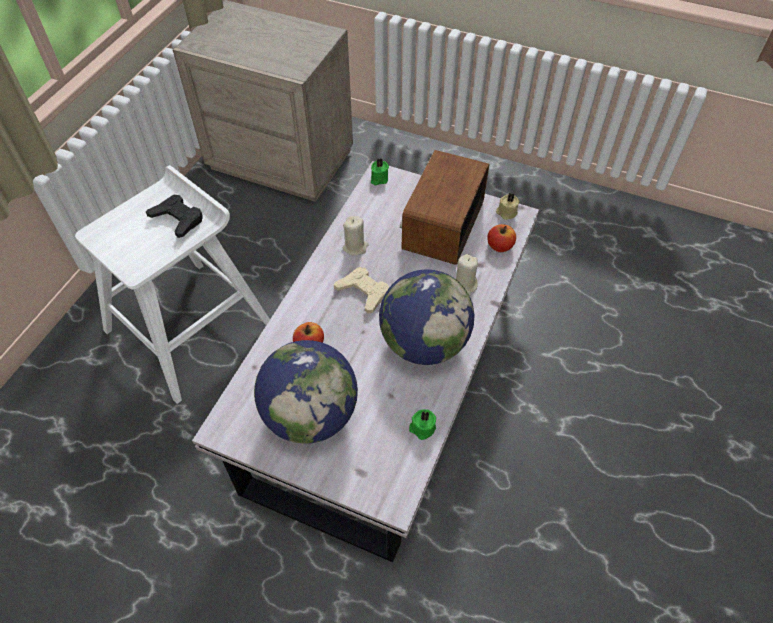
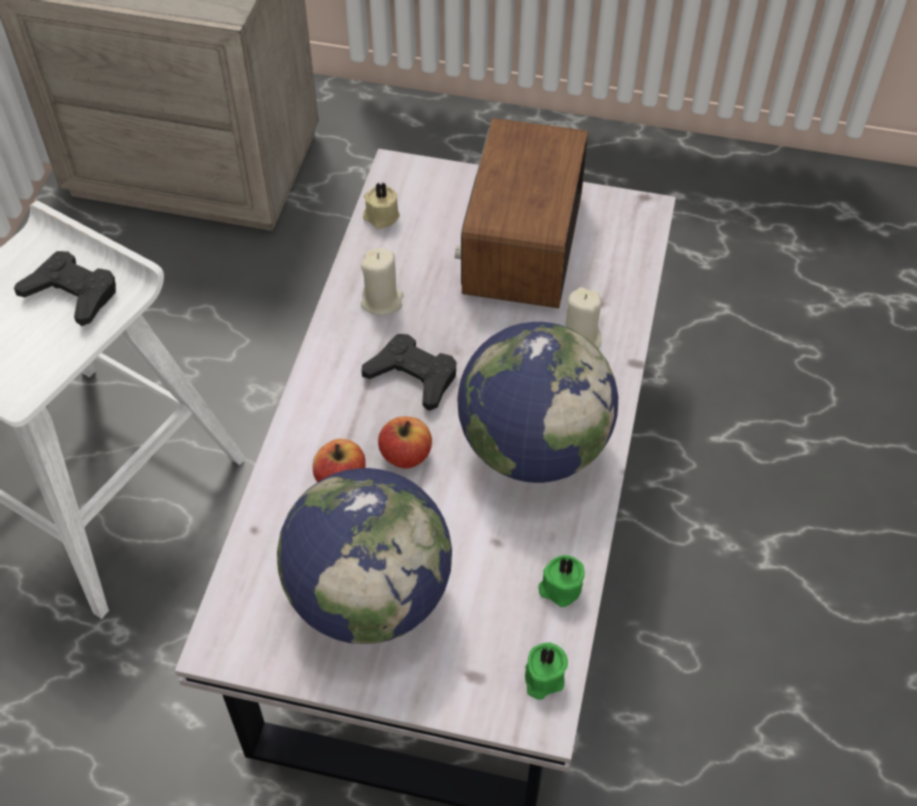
camera: 10 degrees left, 0 degrees up
beige game controller [334,267,389,313] -> black game controller [361,334,457,411]
green candle [371,158,389,185] -> green candle moved to [525,642,568,700]
apple [487,224,516,252] -> apple moved to [378,417,432,469]
beige candle [496,193,519,220] -> beige candle moved to [363,183,400,229]

